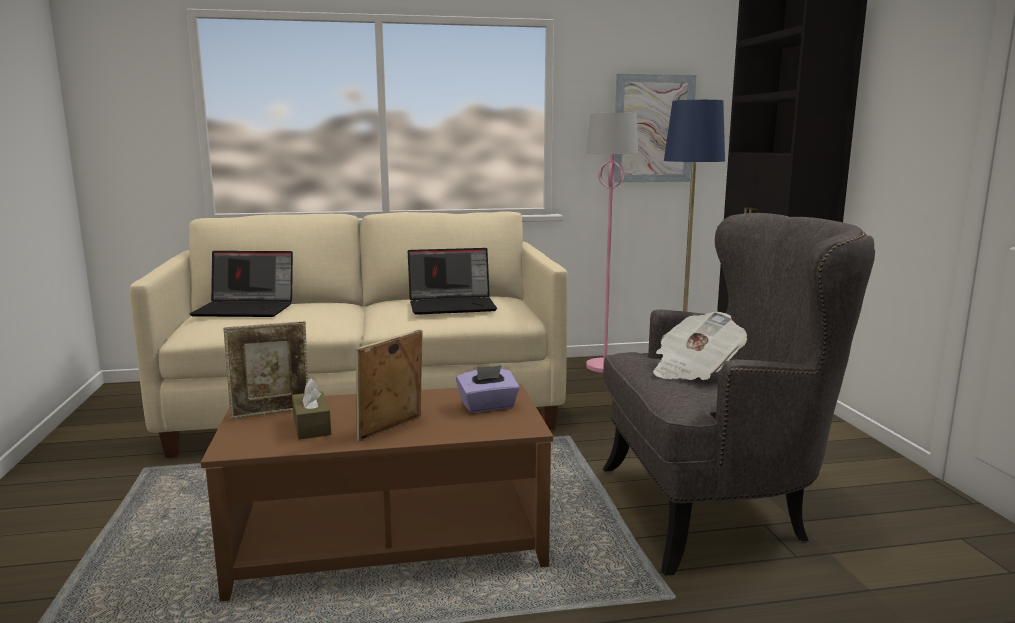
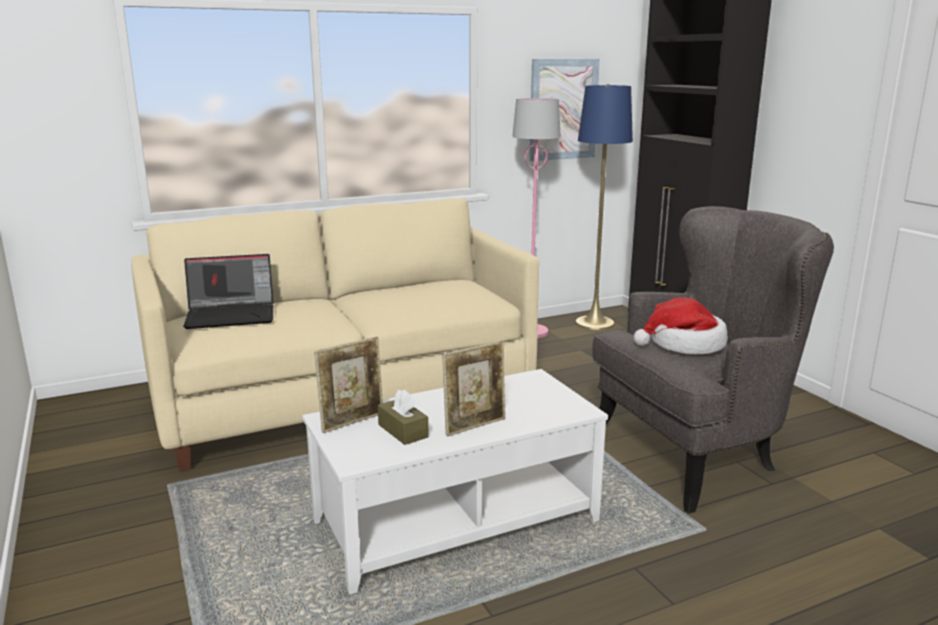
camera: 15 degrees left, 5 degrees up
brown coffee table [201,384,553,601] -> white coffee table [302,369,608,595]
picture frame [355,329,422,441] -> picture frame turned 150 degrees counterclockwise [442,341,505,437]
laptop [408,248,497,315] -> none
purple tissue box [456,365,520,413] -> none
newspaper [653,312,747,380] -> hat [633,297,728,354]

